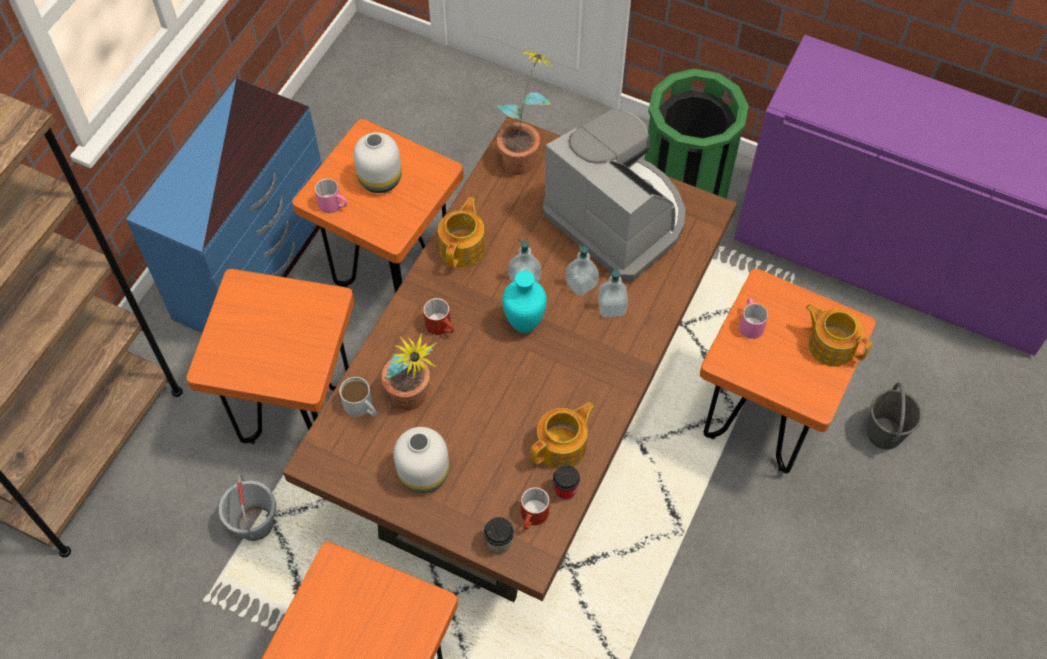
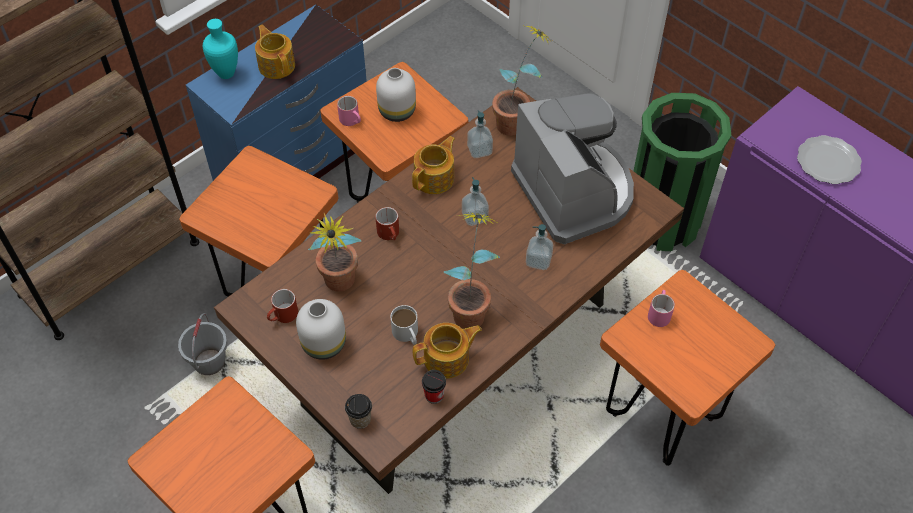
camera: 20 degrees right, 5 degrees down
white mug [340,377,377,417] -> white mug moved to [391,305,418,345]
turquoise vase [503,270,547,333] -> turquoise vase moved to [203,19,238,79]
red mug [521,487,550,530] -> red mug moved to [267,289,298,323]
soap dispenser [565,244,599,296] -> soap dispenser moved to [467,110,493,158]
teapot [805,304,872,367] -> teapot moved to [255,25,295,79]
grey bucket [867,382,922,449] -> none
none -> potted plant [444,213,500,329]
none -> plate [797,135,862,184]

